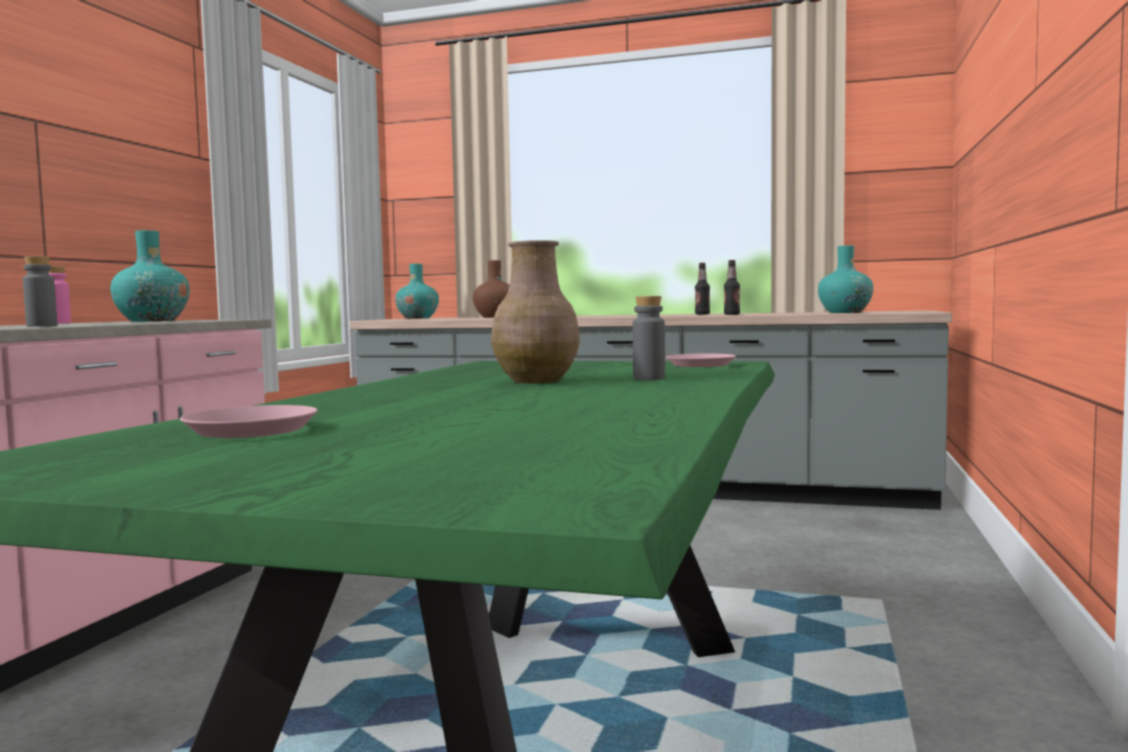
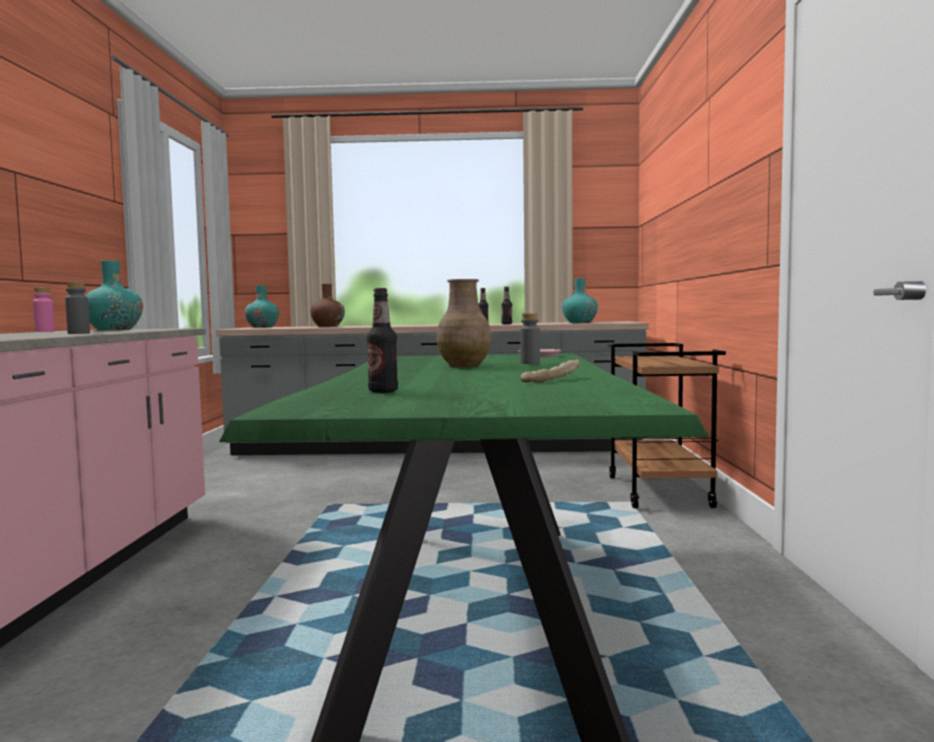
camera: 15 degrees left, 0 degrees up
pink plate [180,405,318,438] -> bottle [367,288,398,393]
none -> bread [520,360,580,382]
none -> brown cart [608,343,726,509]

